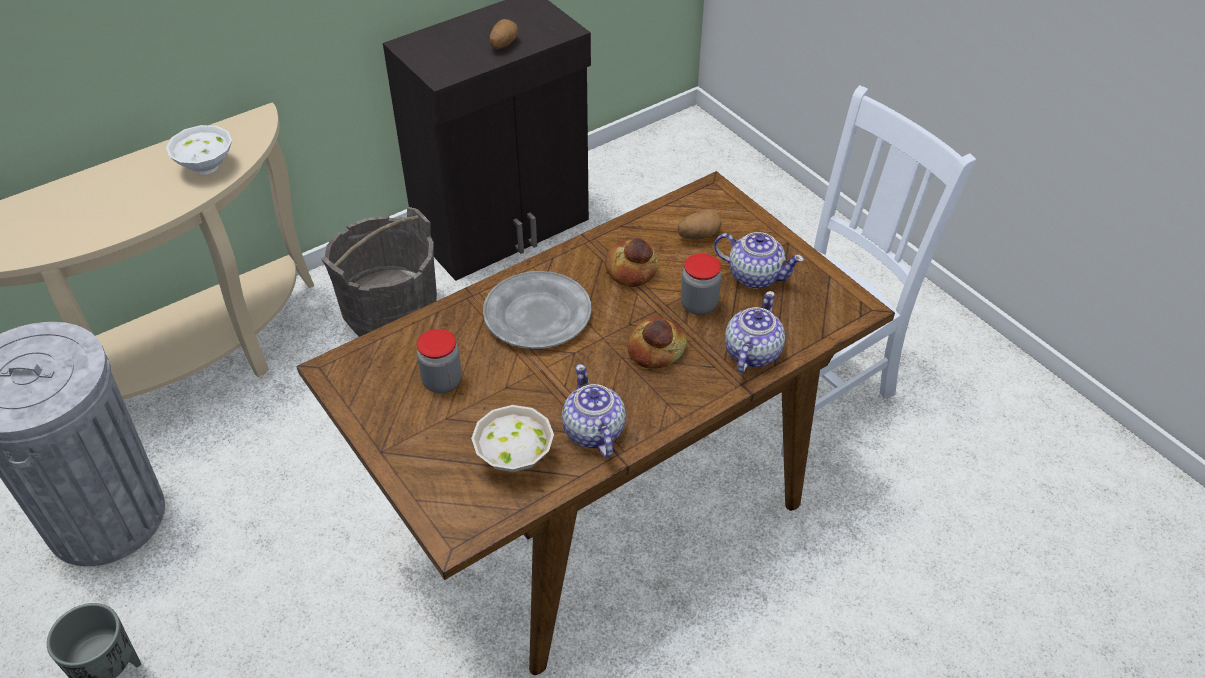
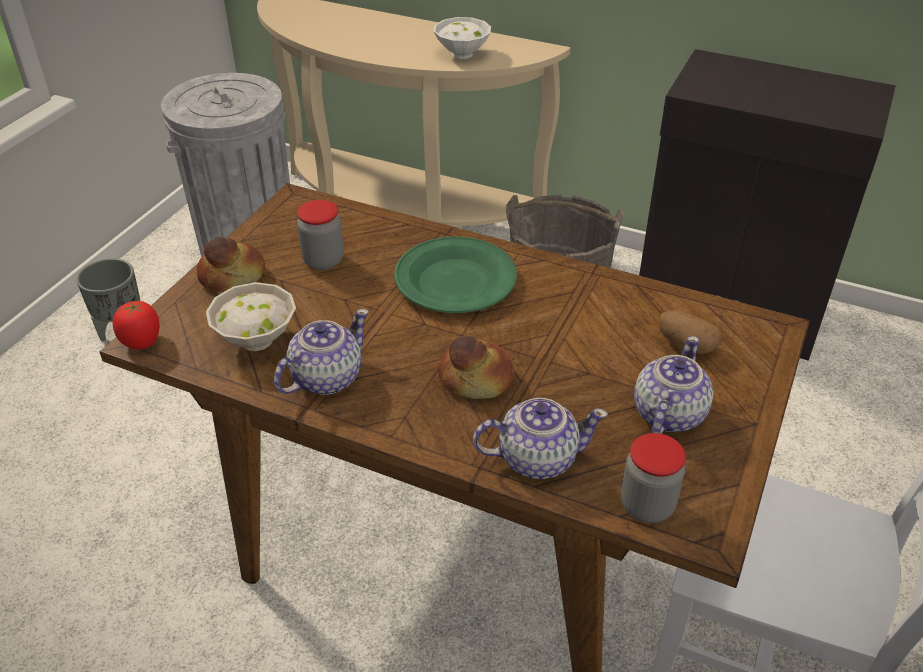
camera: 60 degrees right, 5 degrees down
grey plate [483,271,592,349] -> green plate [394,237,517,313]
potato [490,19,518,49] -> none
bread [605,237,658,287] -> bread moved to [197,237,265,291]
jar [681,254,721,315] -> jar moved to [621,433,686,523]
teapot [714,232,804,289] -> teapot turned 150 degrees counterclockwise [634,336,714,434]
none -> tomato [113,301,160,350]

